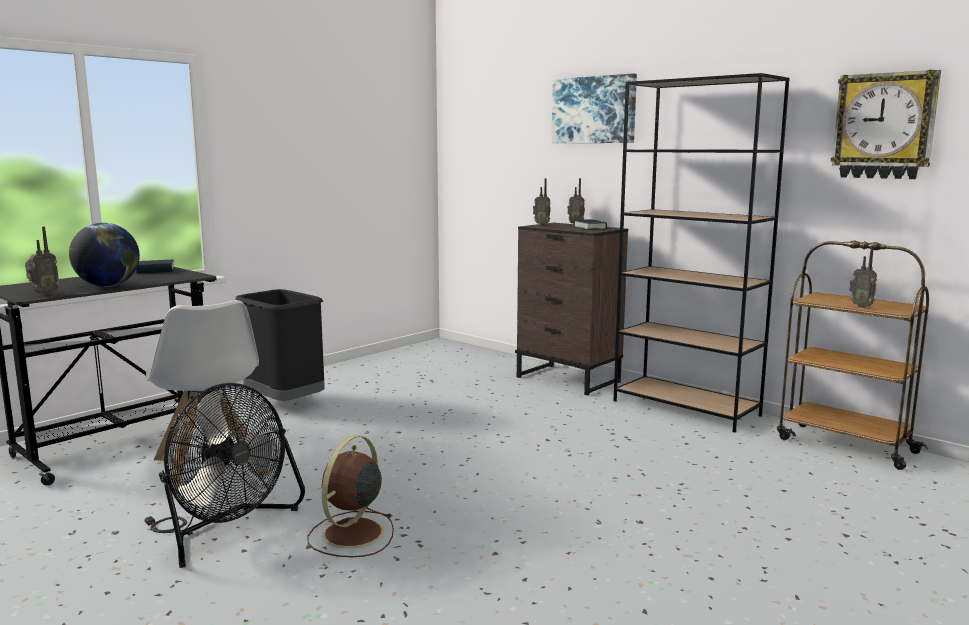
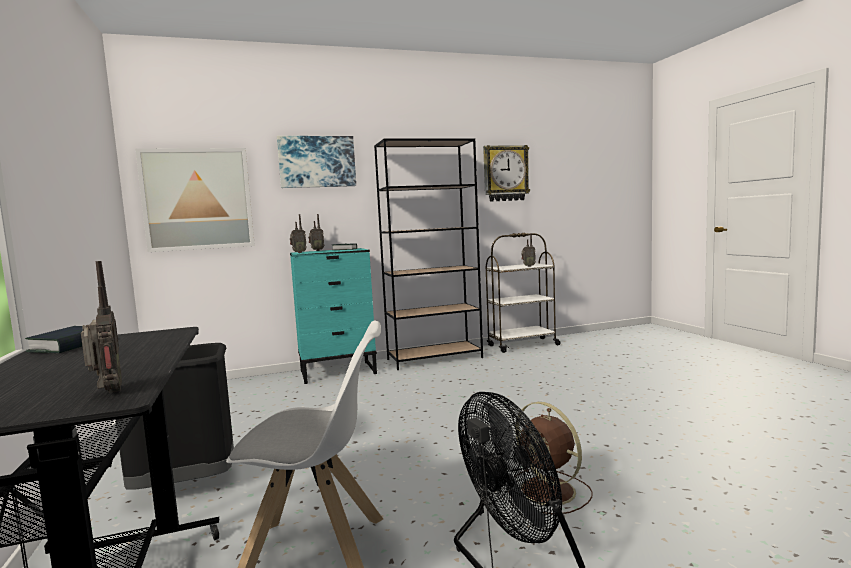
camera: 60 degrees left, 5 degrees down
globe [69,223,140,287] -> none
brown dresser [515,223,628,396] -> turquoise dresser [290,248,377,384]
brown cart [777,241,929,470] -> white cart [486,233,561,353]
none -> picture [135,148,255,252]

